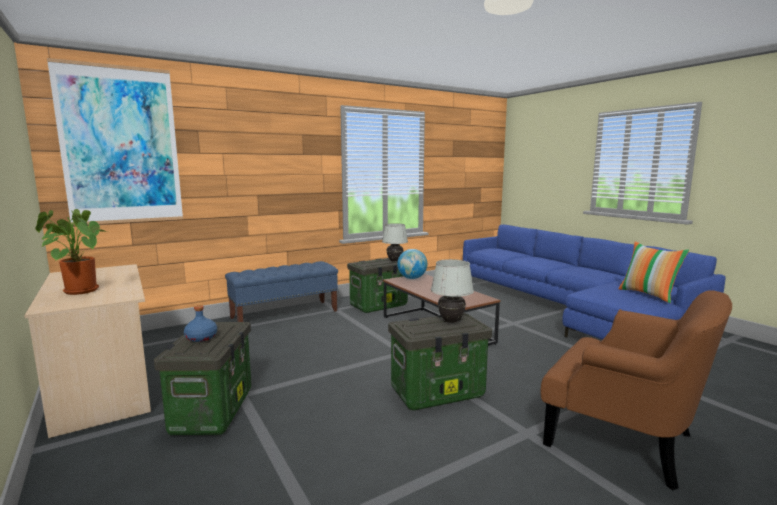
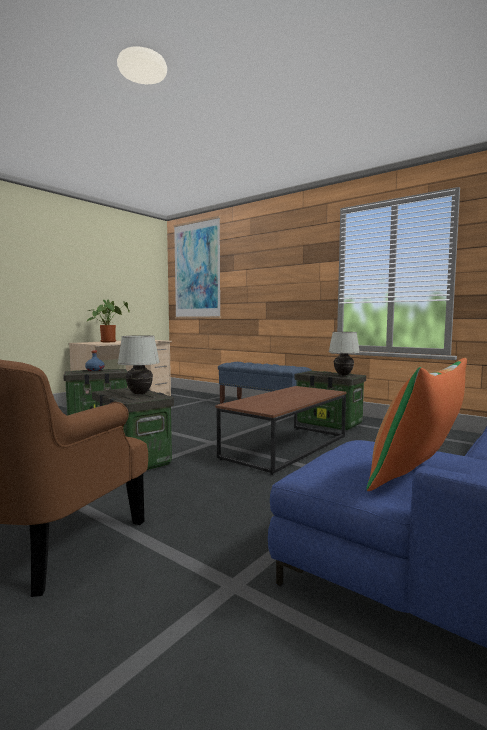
camera: 70 degrees right, 5 degrees down
globe [397,249,427,279] -> none

